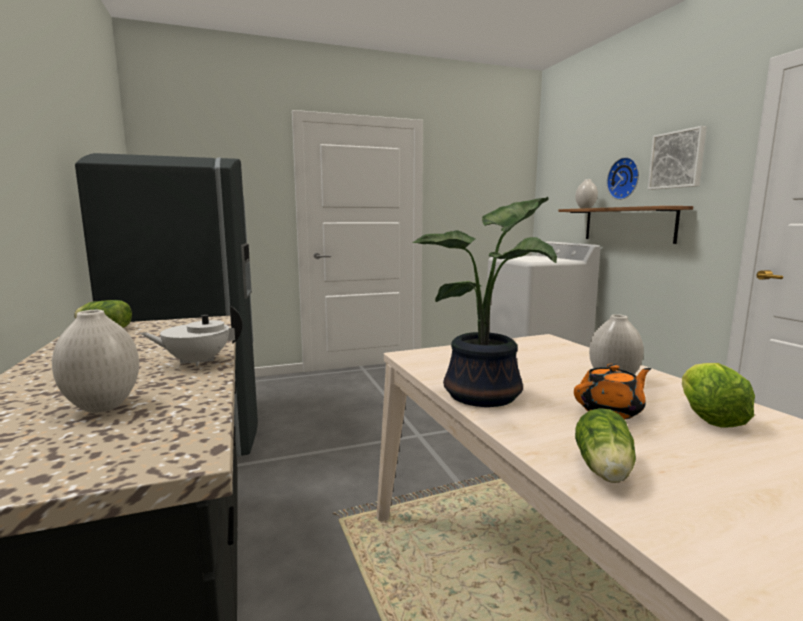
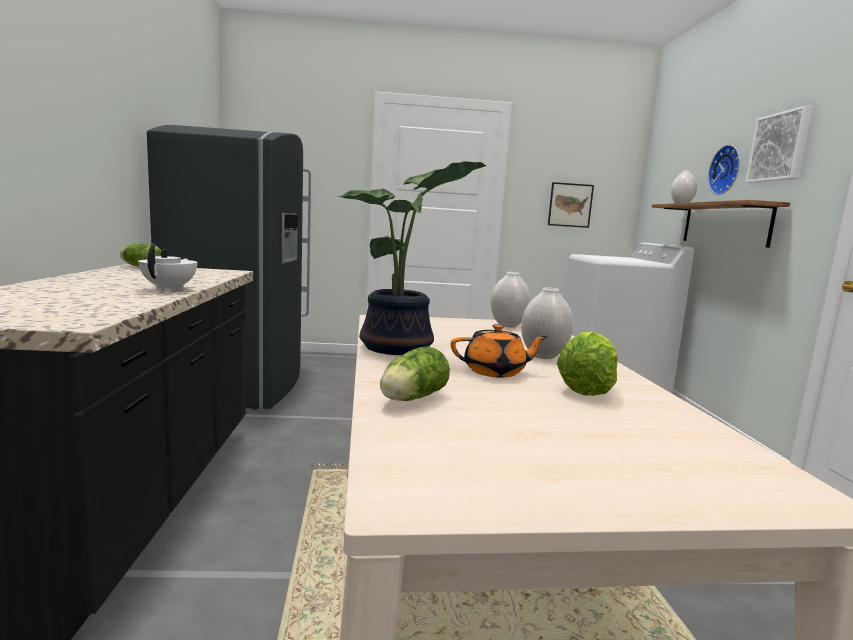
camera: 15 degrees right, 0 degrees up
white vase [52,310,139,413] -> white vase moved to [490,272,531,328]
white teapot [140,306,242,366] -> white teapot turned 90 degrees clockwise [138,244,197,291]
none -> picture [548,182,594,228]

